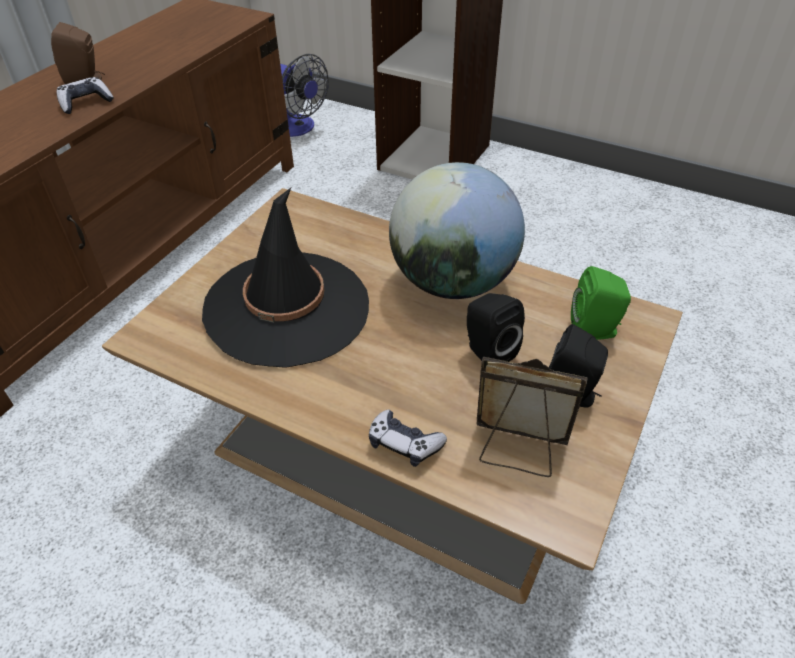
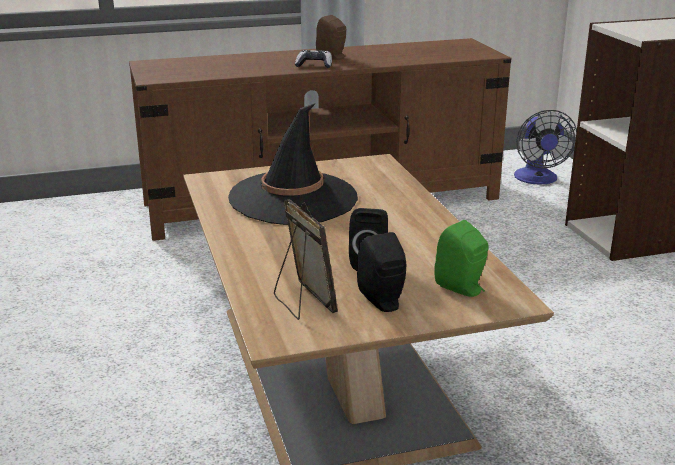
camera: 45 degrees right, 20 degrees down
game controller [369,409,447,467] -> none
globe [389,162,525,299] -> none

